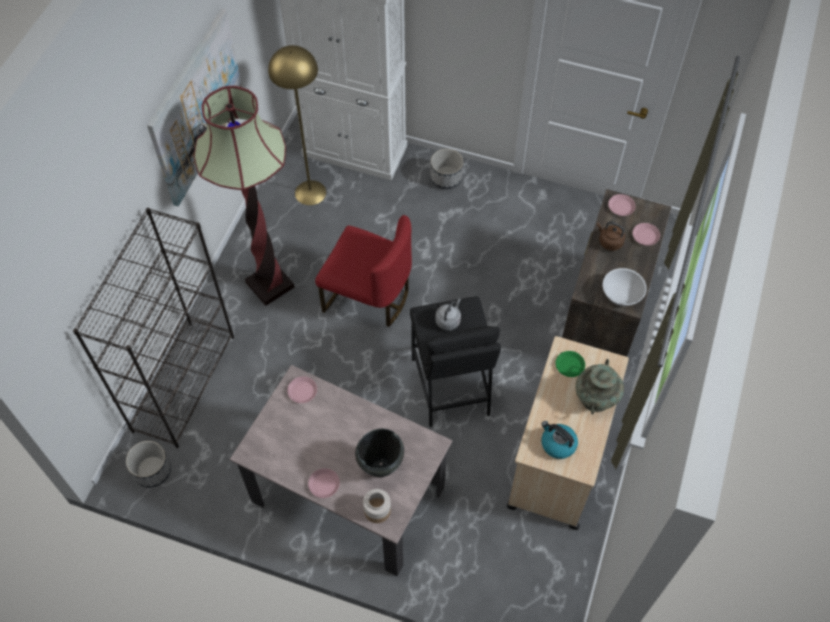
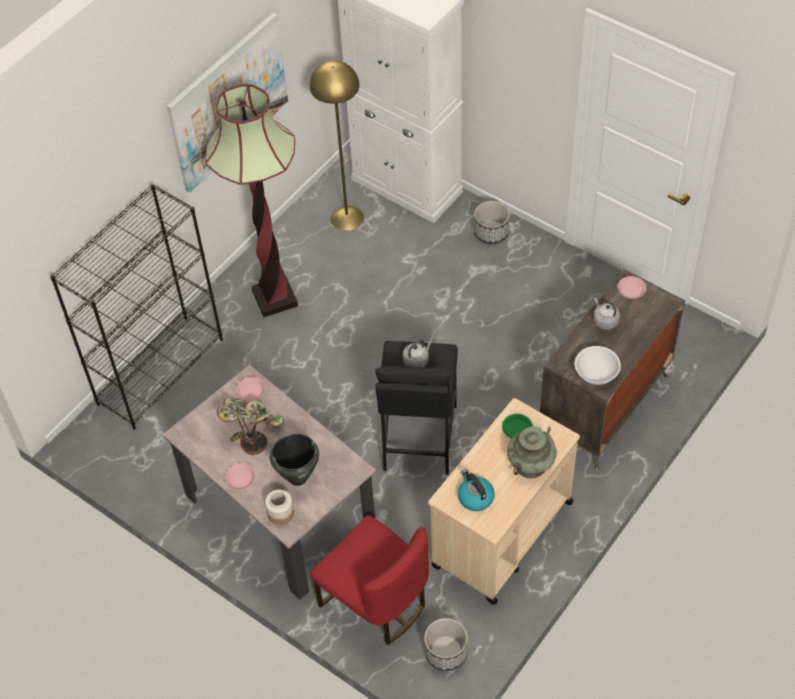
camera: 20 degrees right, 5 degrees down
planter [126,441,171,488] -> planter moved to [424,618,468,671]
red chair [315,215,412,327] -> red chair moved to [310,515,429,645]
brown kettle [597,221,625,251] -> grey kettle [593,297,620,330]
pink plate [632,223,660,246] -> none
none -> potted plant [217,397,284,455]

